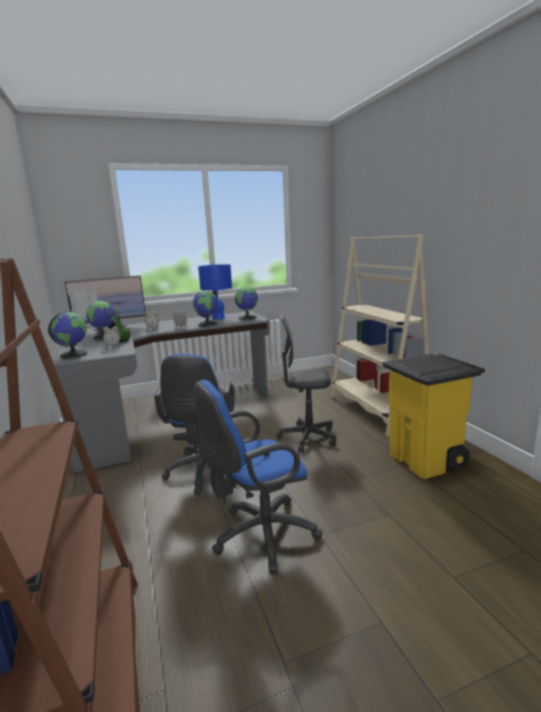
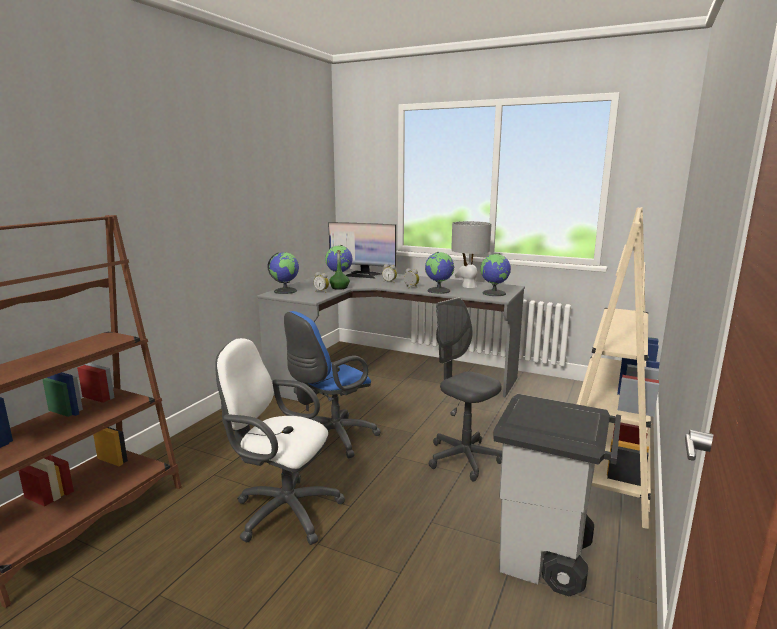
camera: 45 degrees right, 0 degrees up
blue office chair [195,380,322,574] -> white office chair [215,338,345,545]
blue table lamp [198,264,232,319] -> grey table lamp [451,221,491,288]
yellow trash can [383,354,485,479] -> grey trash can [494,394,621,596]

